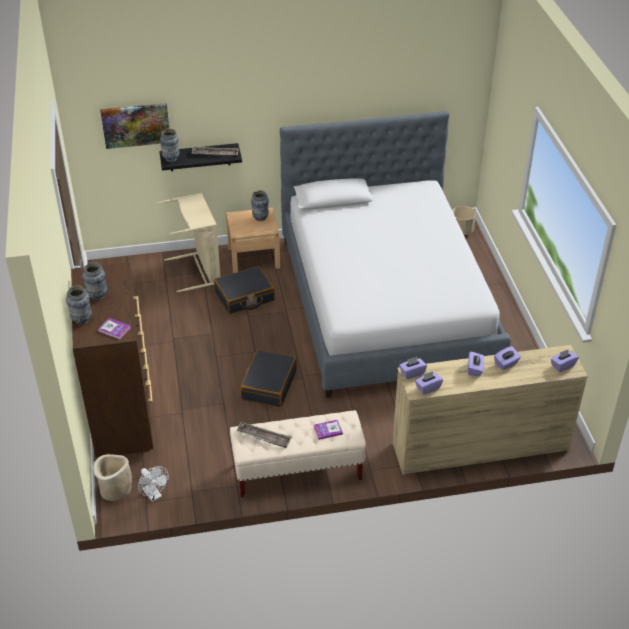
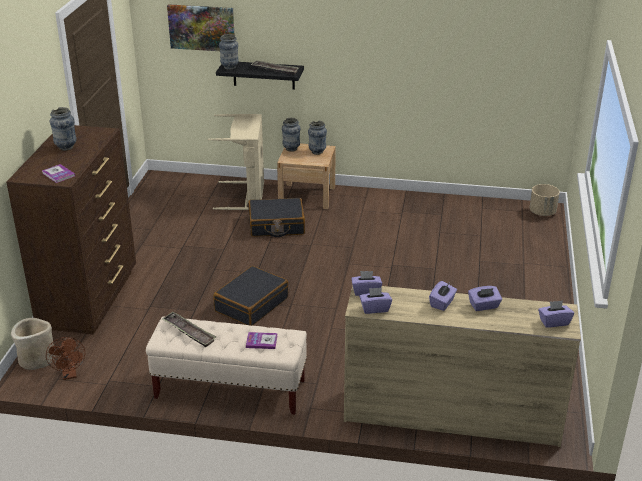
camera: 20 degrees right, 10 degrees down
vase [66,285,92,325] -> vase moved to [282,118,301,152]
white fan [138,466,169,502] -> brown fan [46,337,85,380]
bed [280,111,511,398] -> none

